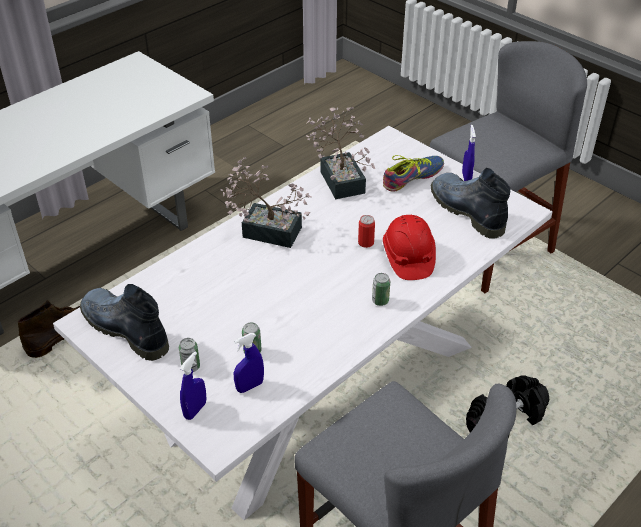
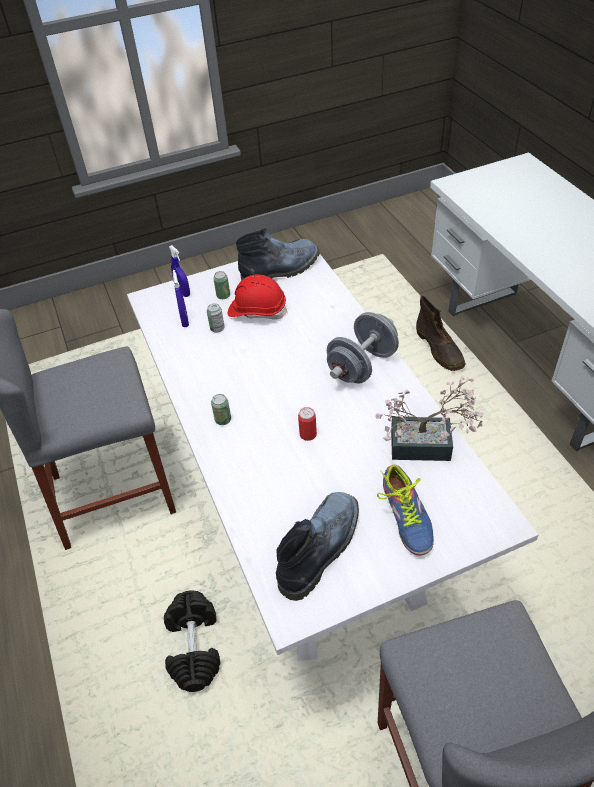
camera: 115 degrees right, 5 degrees up
potted plant [221,157,312,248] -> grey dumbbell [327,312,399,383]
red hard hat [383,215,436,280] -> red hard hat moved to [228,274,288,320]
boot [431,168,510,239] -> boot turned 45 degrees counterclockwise [276,492,359,601]
blue spray bottle [462,125,476,181] -> none

